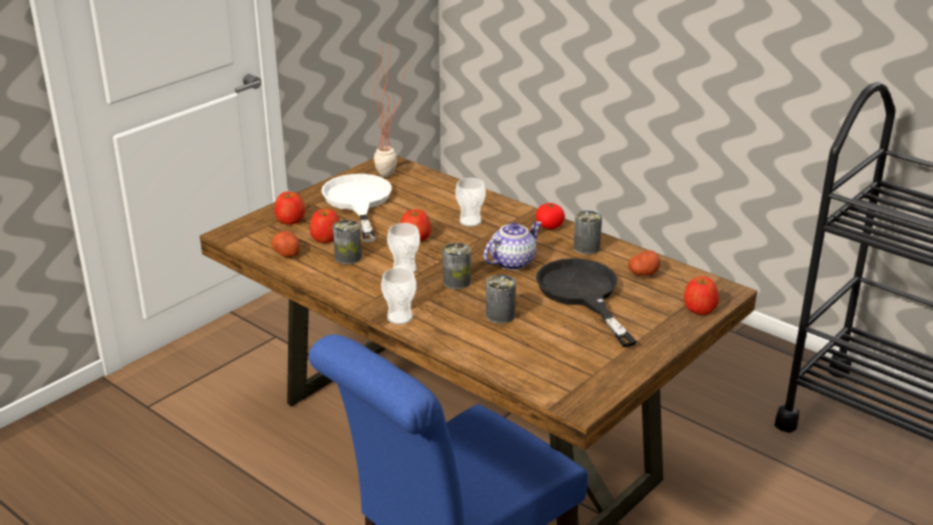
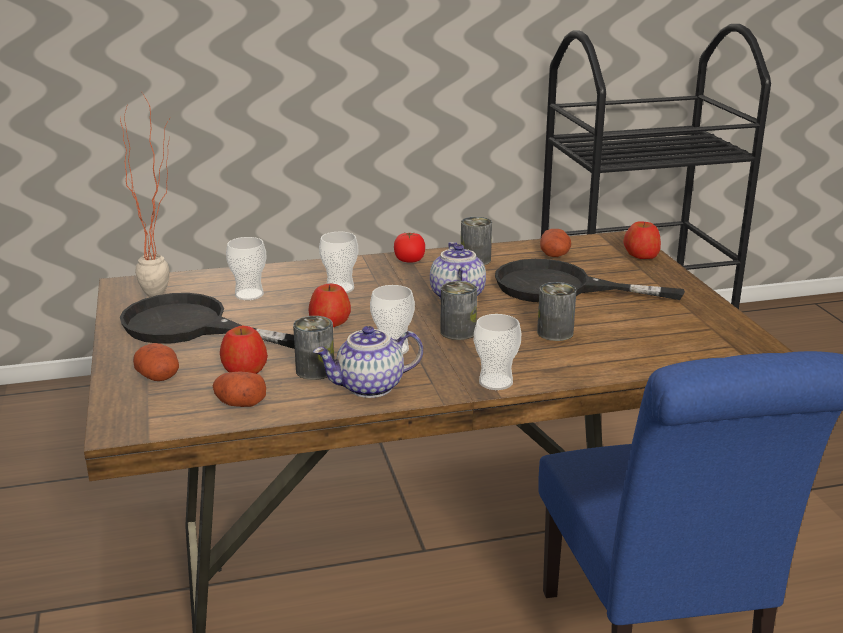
camera: 55 degrees left, 5 degrees down
apple [275,192,306,225] -> potato [133,343,179,381]
white frying pan [321,174,392,242] -> black frying pan [120,293,295,349]
none -> cup [226,237,267,300]
none -> teapot [313,326,423,398]

